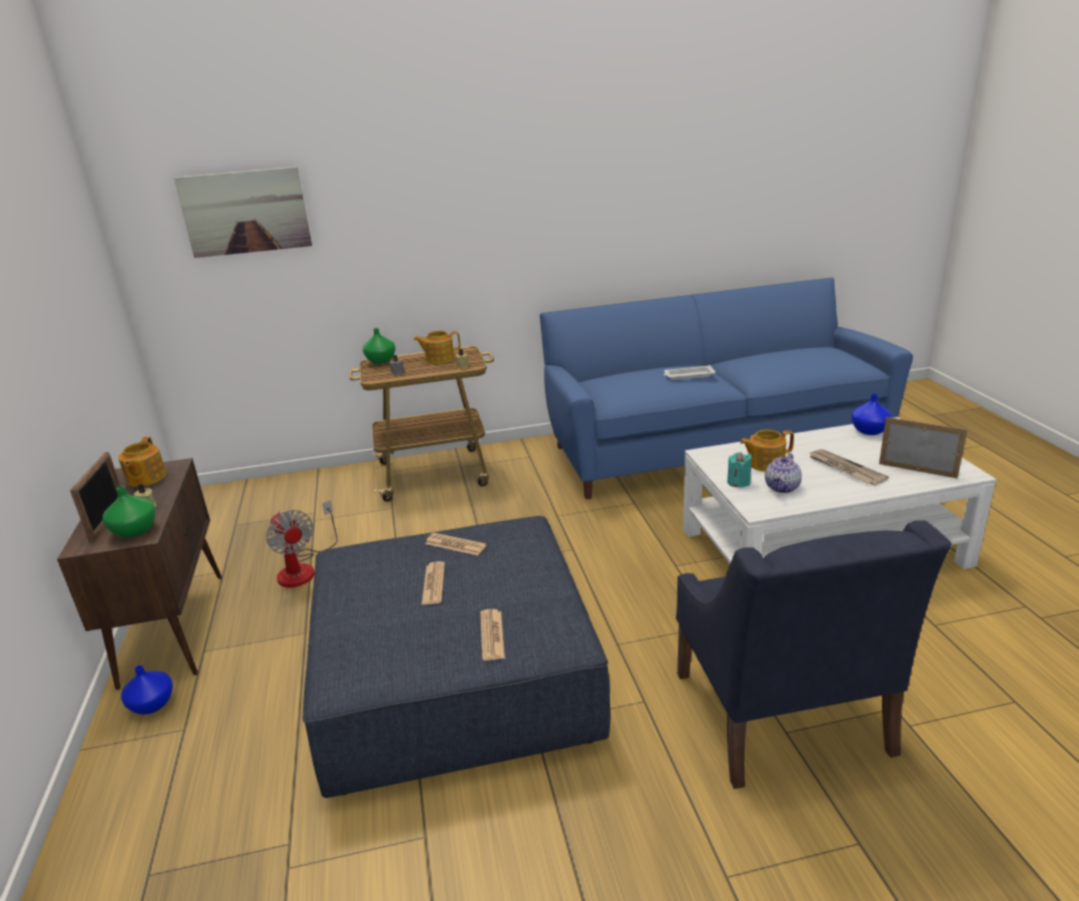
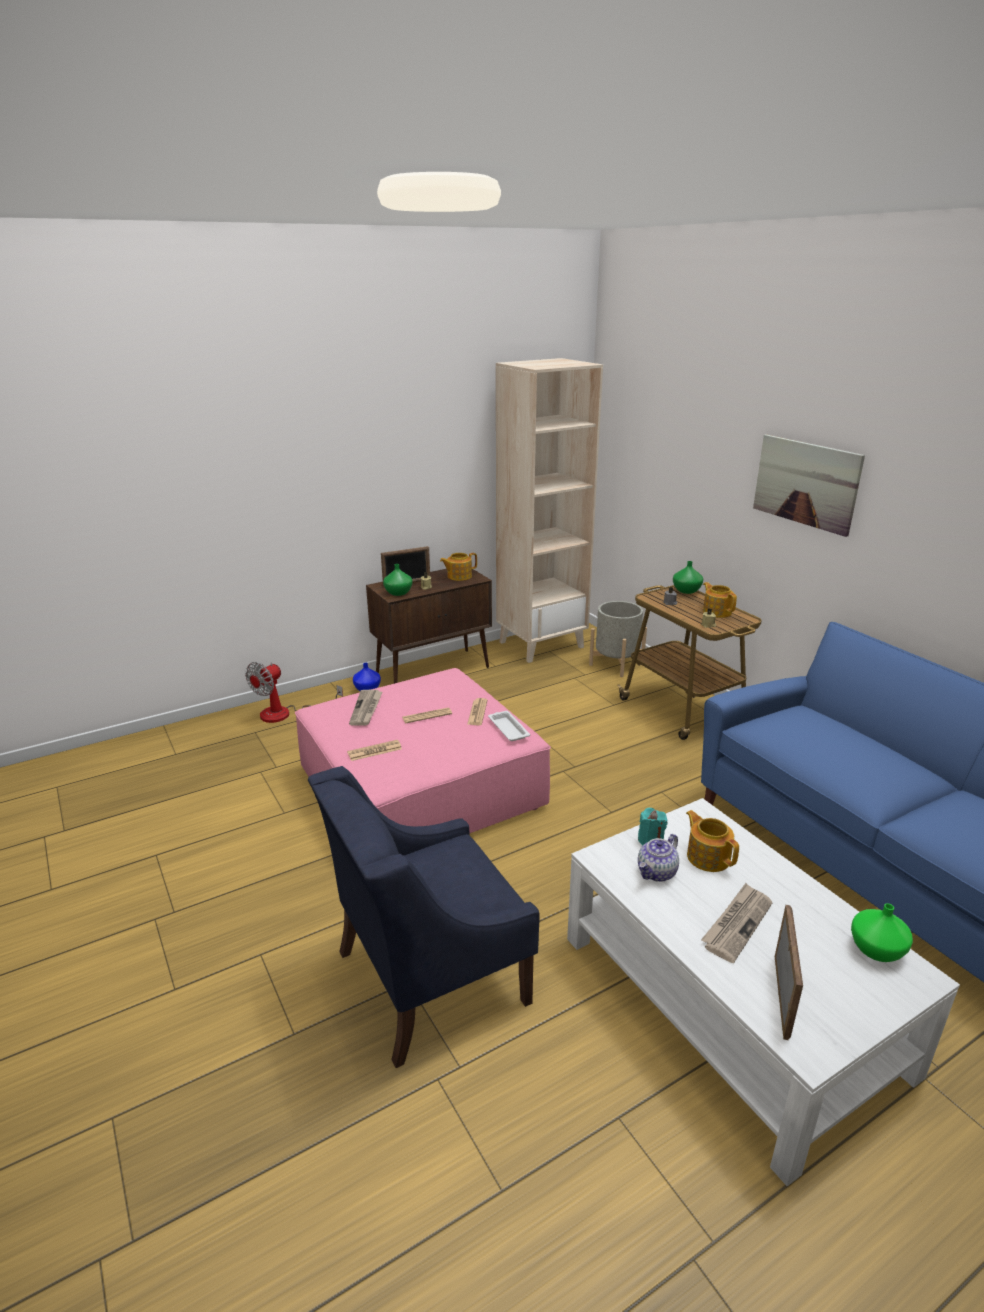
camera: 70 degrees right, 0 degrees up
picture [174,167,312,258] -> picture moved to [753,434,865,537]
fan [266,500,338,587] -> fan moved to [245,662,343,723]
blue ottoman [303,516,610,798] -> pink ottoman [295,668,551,834]
white tray [664,365,716,380] -> white tray moved to [488,711,530,741]
teapot [765,453,802,493] -> teapot turned 60 degrees counterclockwise [638,834,679,882]
blue vase [851,394,892,435] -> green vase [851,903,913,962]
none -> newspaper [349,690,382,726]
none -> beige bookcase [496,358,603,663]
none -> grey planter [589,601,647,677]

